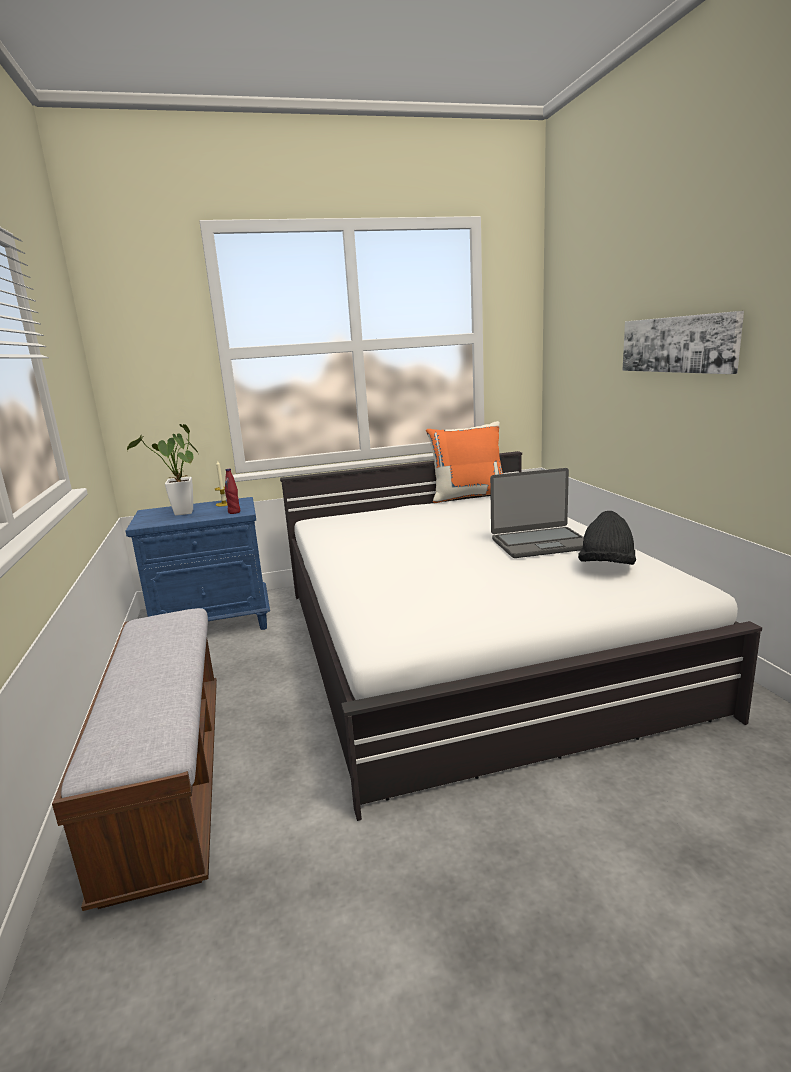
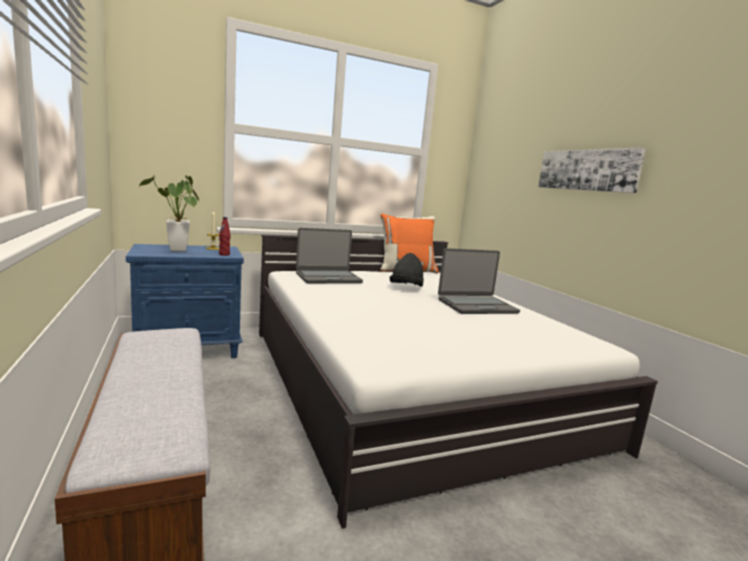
camera: 10 degrees left, 5 degrees down
black hat [578,511,636,565] -> black hat moved to [390,253,424,287]
none -> laptop [296,228,363,283]

